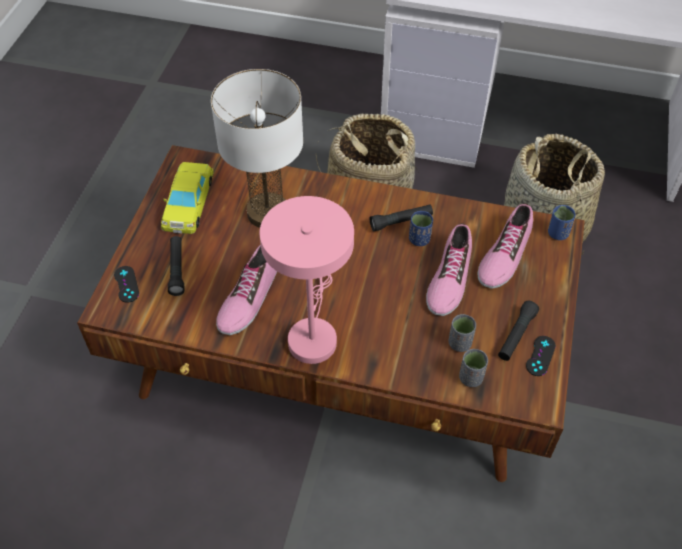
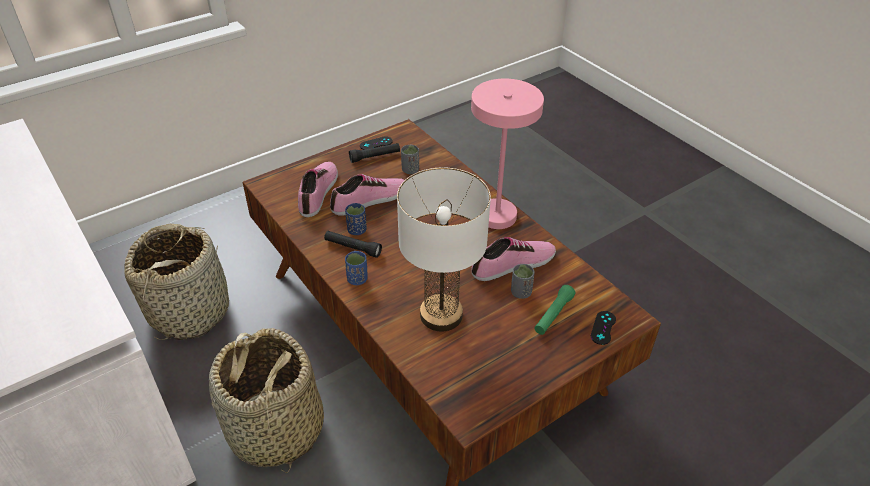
camera: 140 degrees left, 10 degrees down
yellow toy car [161,162,214,234] -> none
black flashlight [168,236,184,296] -> green flashlight [535,285,575,335]
grey cup [459,349,488,387] -> grey cup moved to [511,264,535,299]
shoe [477,203,533,289] -> shoe turned 60 degrees counterclockwise [298,162,338,217]
blue cup [548,205,575,240] -> blue cup moved to [345,251,368,285]

